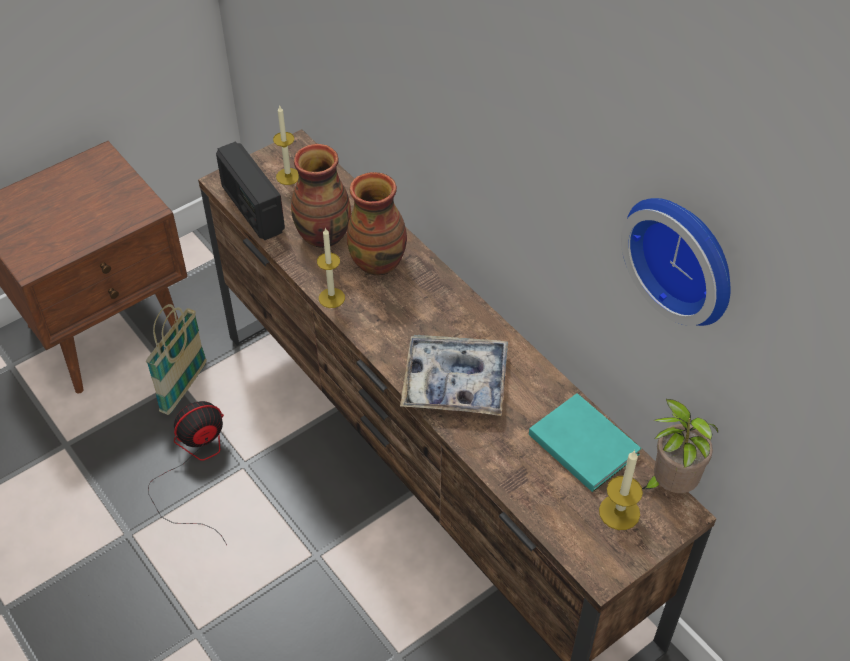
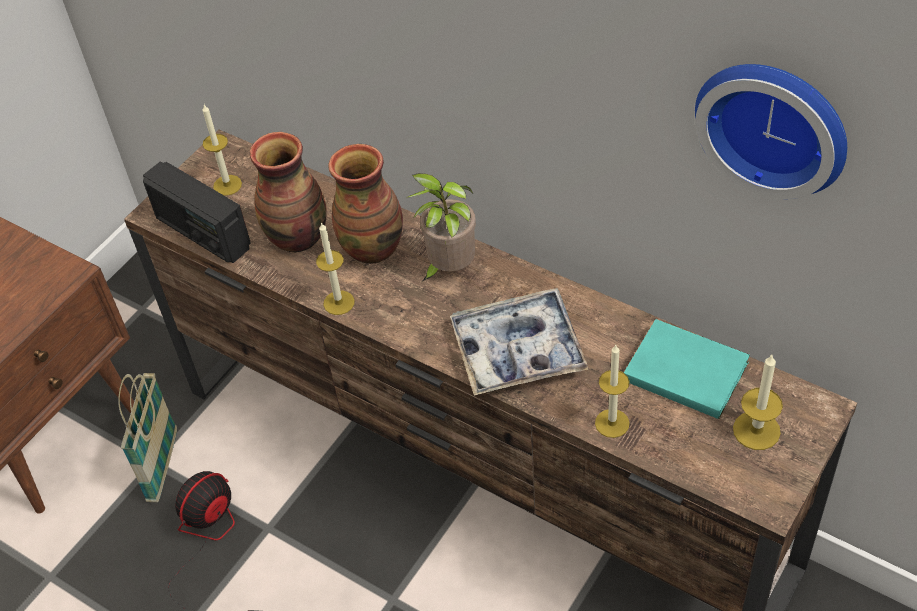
camera: 15 degrees left, 0 degrees up
potted plant [642,399,718,493] -> potted plant moved to [406,173,476,281]
none -> candle [595,345,630,438]

